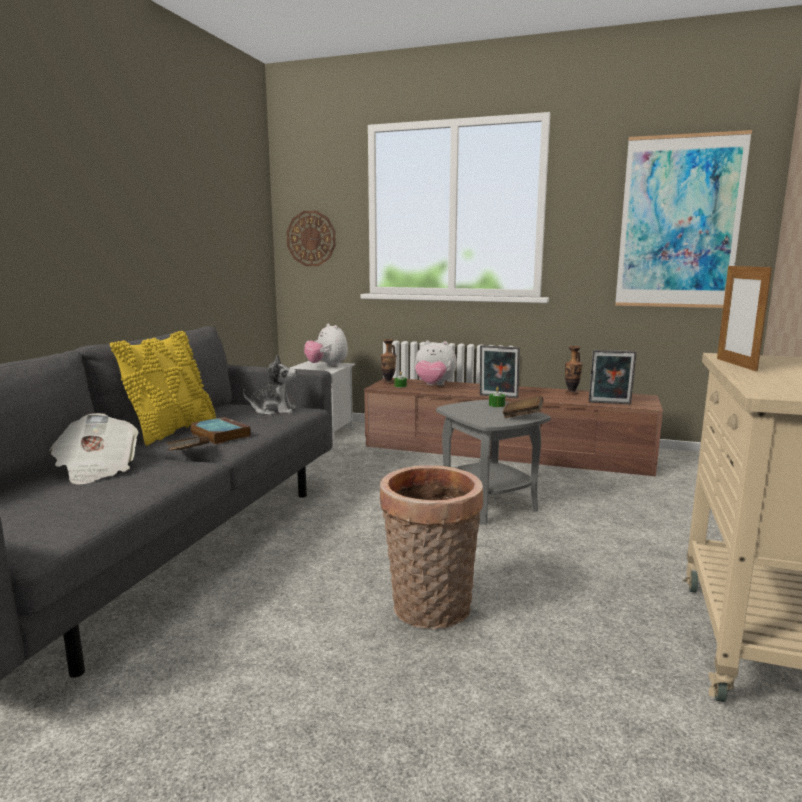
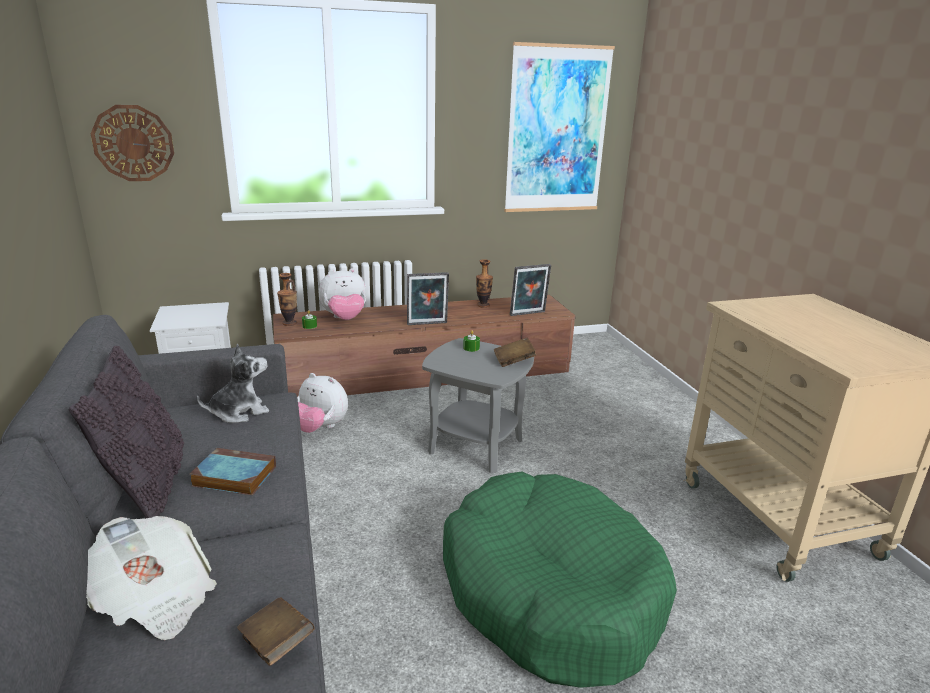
camera: 35 degrees left, 10 degrees up
yellow pillow [110,331,216,446] -> black pillow [69,346,184,518]
brown book [167,436,210,451] -> brown book moved to [237,598,315,666]
plush toy [304,323,348,367] -> plush toy moved to [297,373,348,433]
basket [380,465,483,629] -> green dog bed [443,472,677,688]
picture frame [717,263,772,372] -> none

